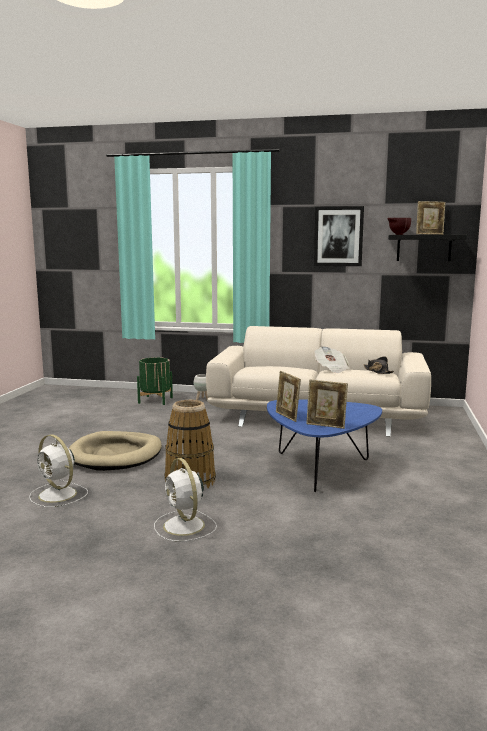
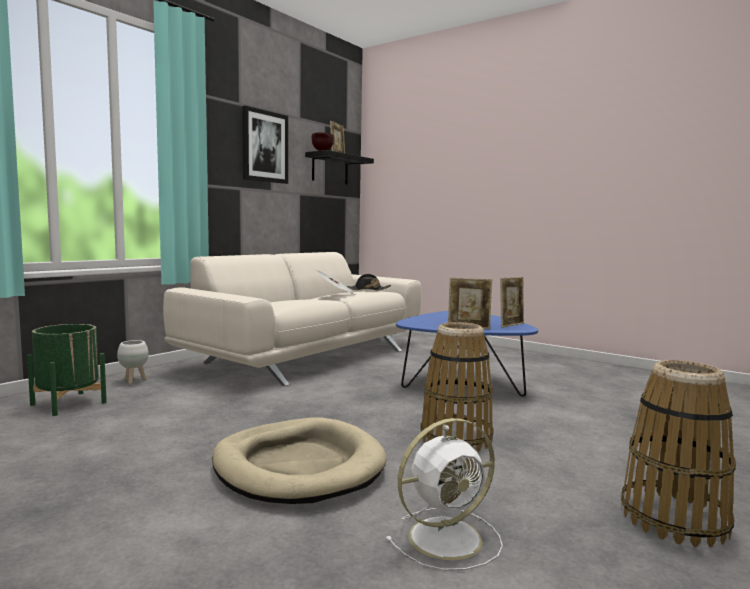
camera: 65 degrees left, 5 degrees down
white fan [154,458,217,542] -> none
none -> basket [621,360,736,547]

